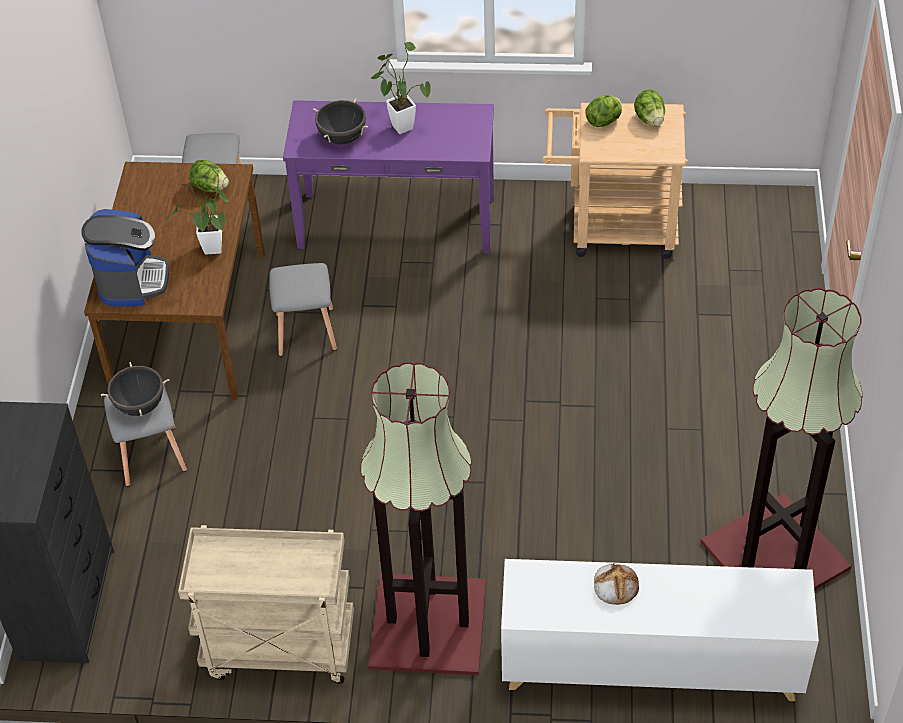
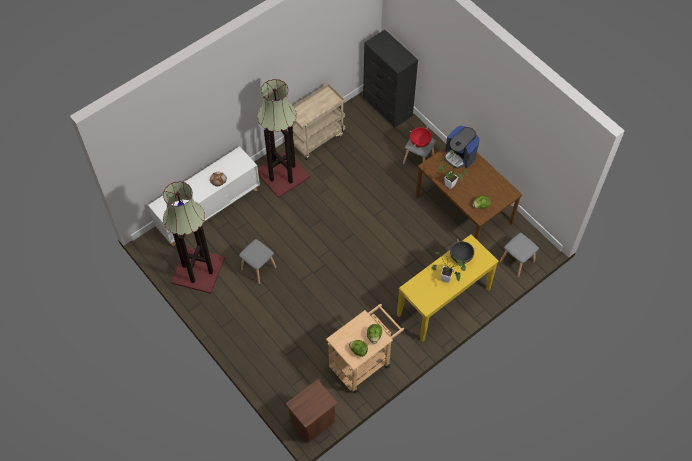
camera: 135 degrees right, 10 degrees up
black cooking pot [101,362,169,416] -> red cooking pot [409,127,432,148]
grey stool [269,263,337,357] -> grey stool moved to [239,239,277,285]
purple console table [283,100,494,253] -> yellow console table [397,234,499,342]
none -> brown nightstand [286,379,338,443]

